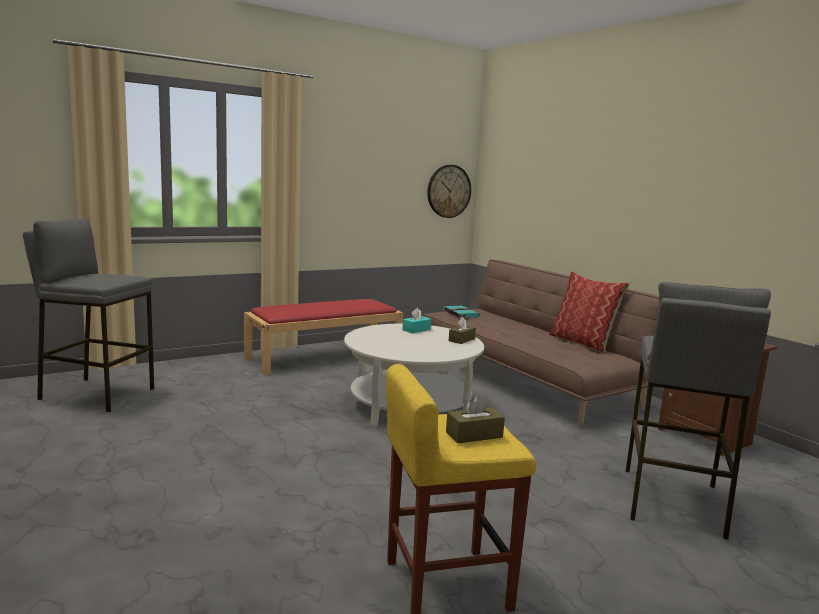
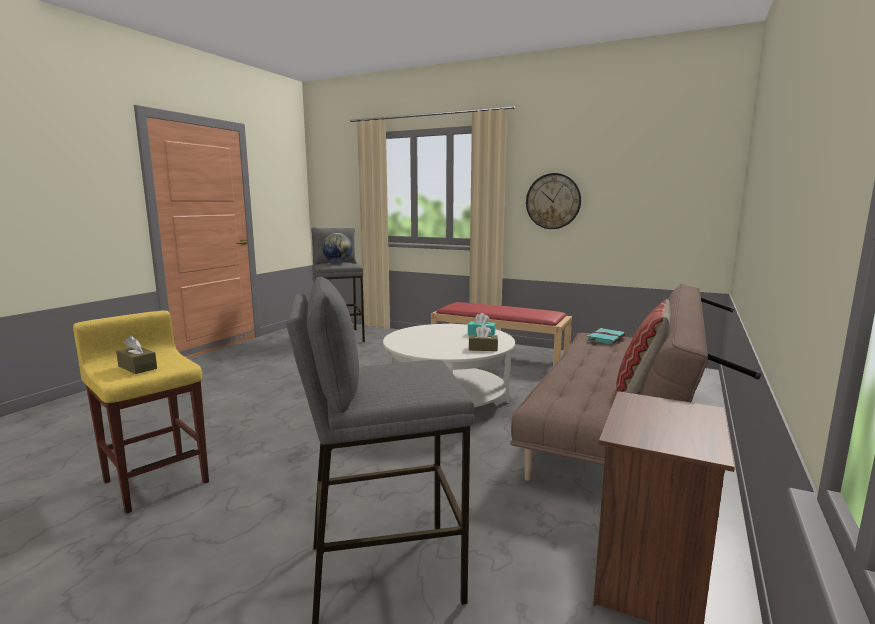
camera: 60 degrees right, 0 degrees up
wall clock [427,165,471,218] -> wall clock moved to [526,173,581,229]
none -> globe [322,233,353,263]

